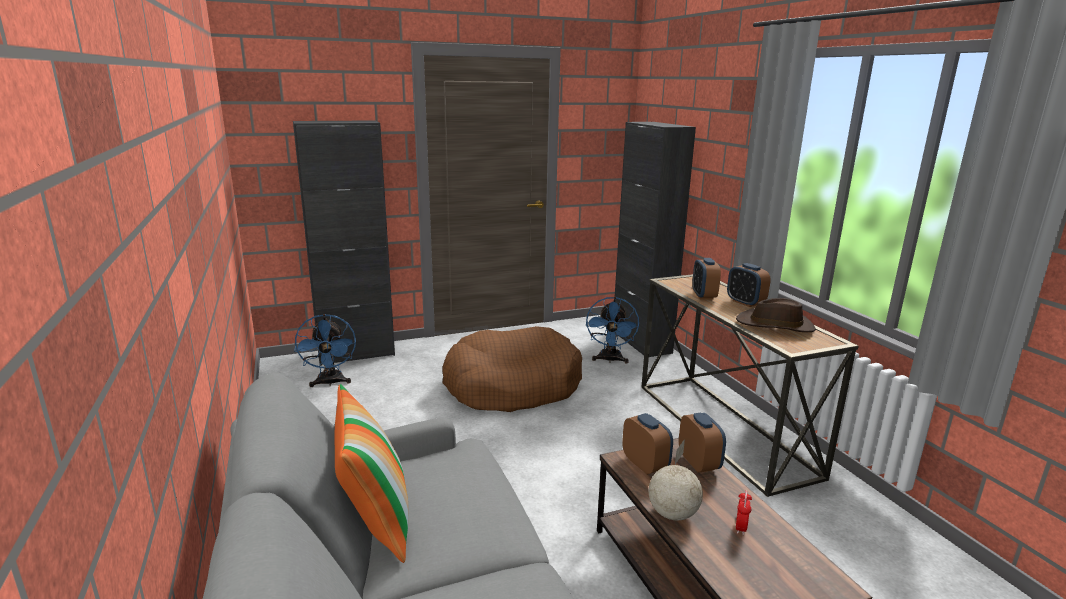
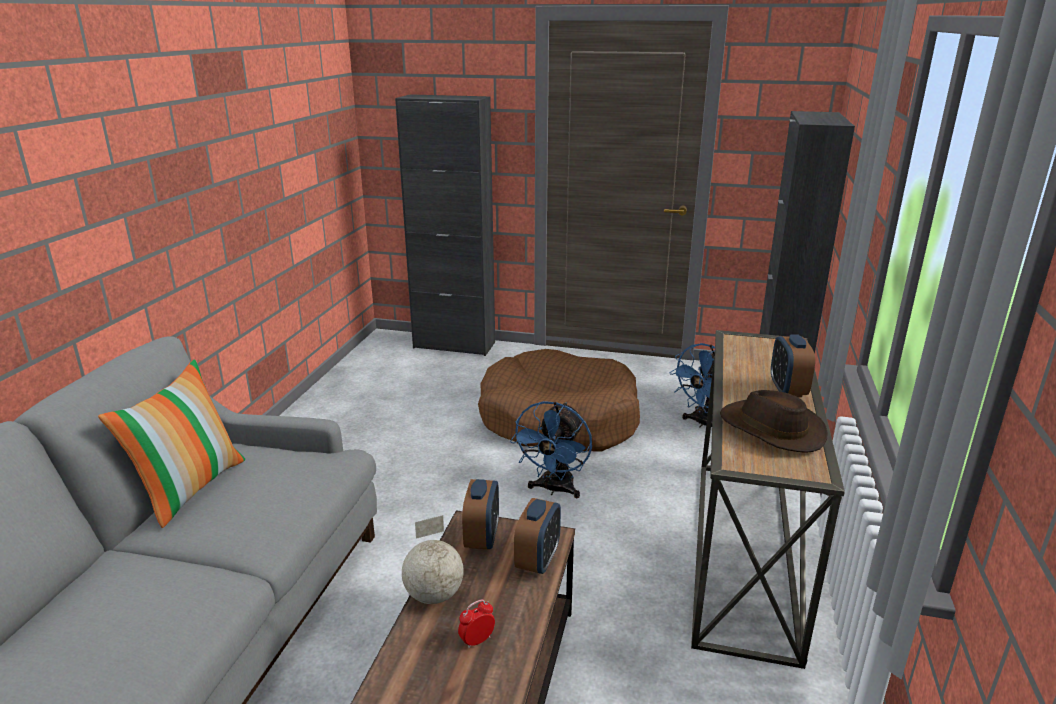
camera: 35 degrees right, 5 degrees up
blue fan [294,314,356,387] -> blue fan moved to [510,401,592,498]
alarm clock [692,258,721,300] -> none

